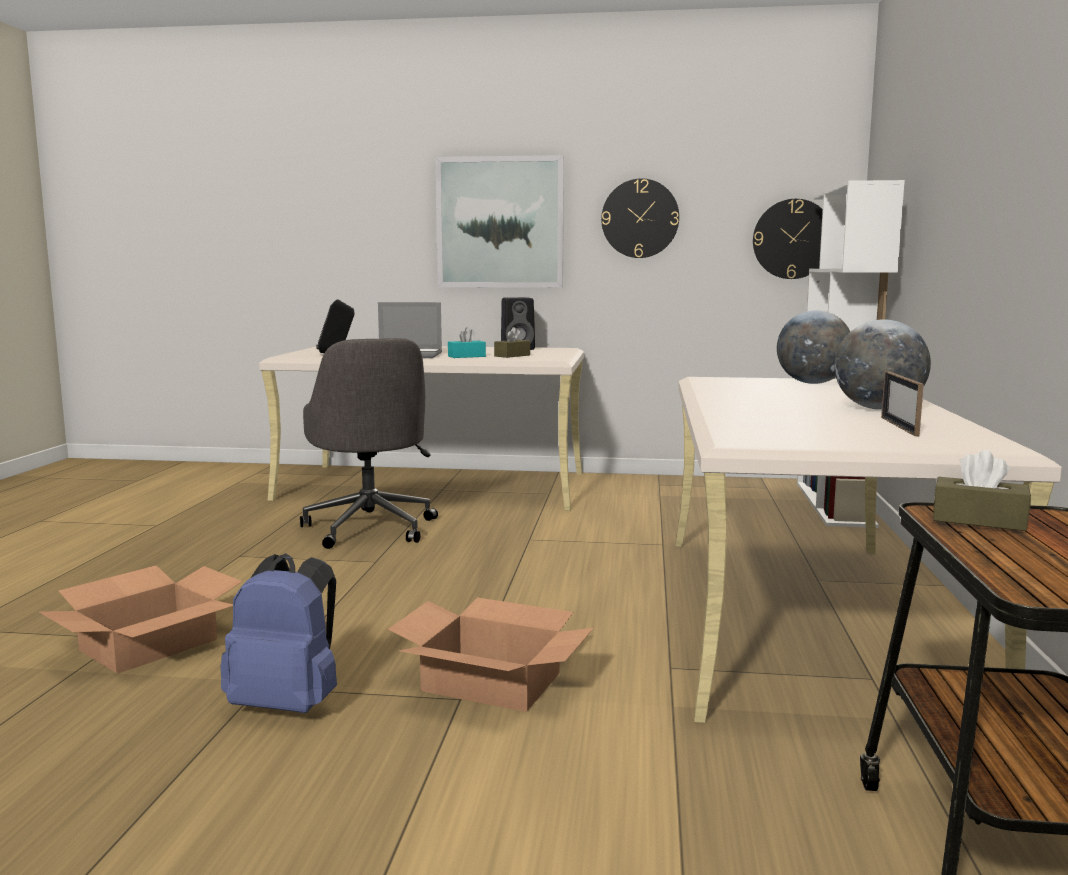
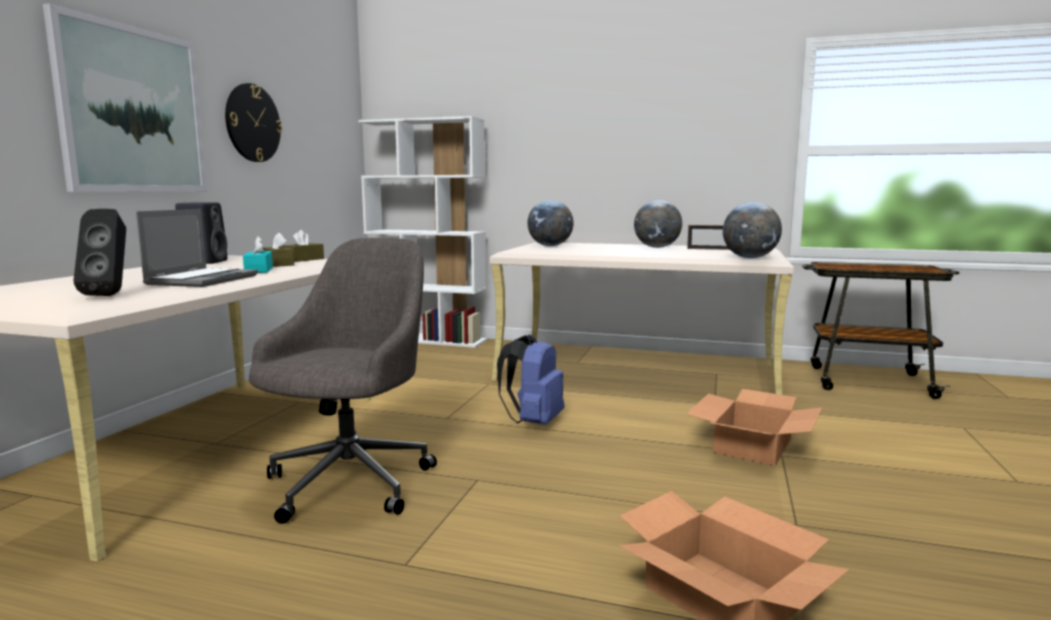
camera: 80 degrees left, 0 degrees up
blue backpack [220,553,337,713] -> blue backpack moved to [497,334,564,424]
grey office chair [300,338,438,549] -> grey office chair turned 60 degrees counterclockwise [249,238,437,524]
wall clock [753,199,823,279] -> none
brown tissue box [933,450,1031,531] -> brown tissue box moved to [283,230,324,262]
none -> globe [723,202,782,258]

